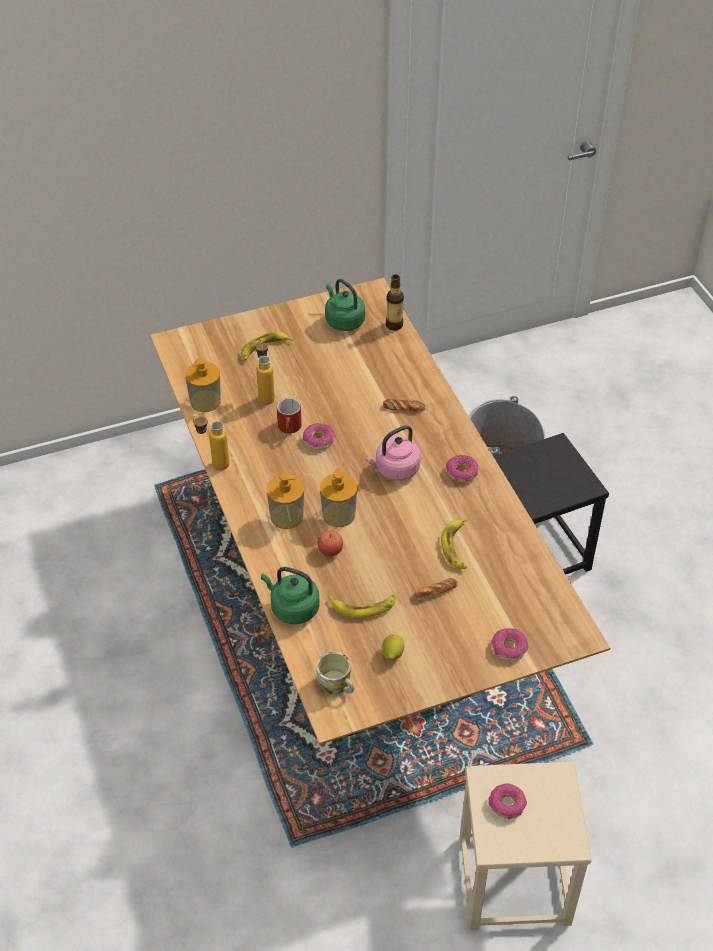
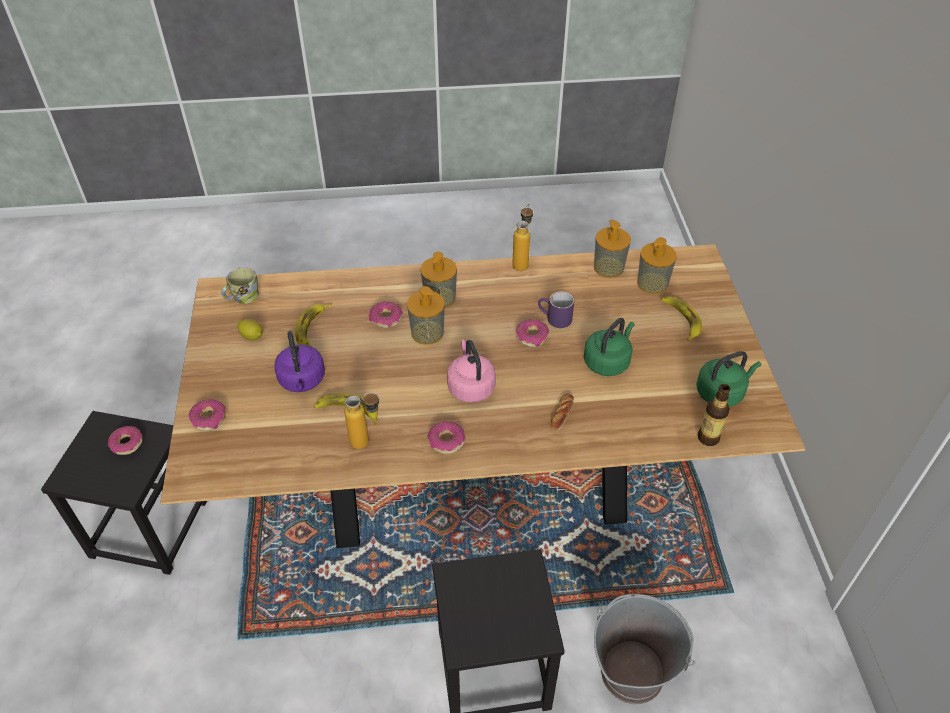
camera: 105 degrees right, 0 degrees up
bottle [256,339,275,404] -> bottle moved to [344,393,380,449]
green kettle [261,567,320,624] -> green kettle moved to [584,318,635,376]
red mug [277,398,302,434] -> purple mug [538,291,574,328]
apple [317,530,343,556] -> donut [369,301,403,328]
bread [413,578,458,600] -> purple kettle [274,331,325,392]
beige stool [460,762,592,930] -> black stool [41,411,207,575]
none -> soap dispenser [637,237,677,294]

